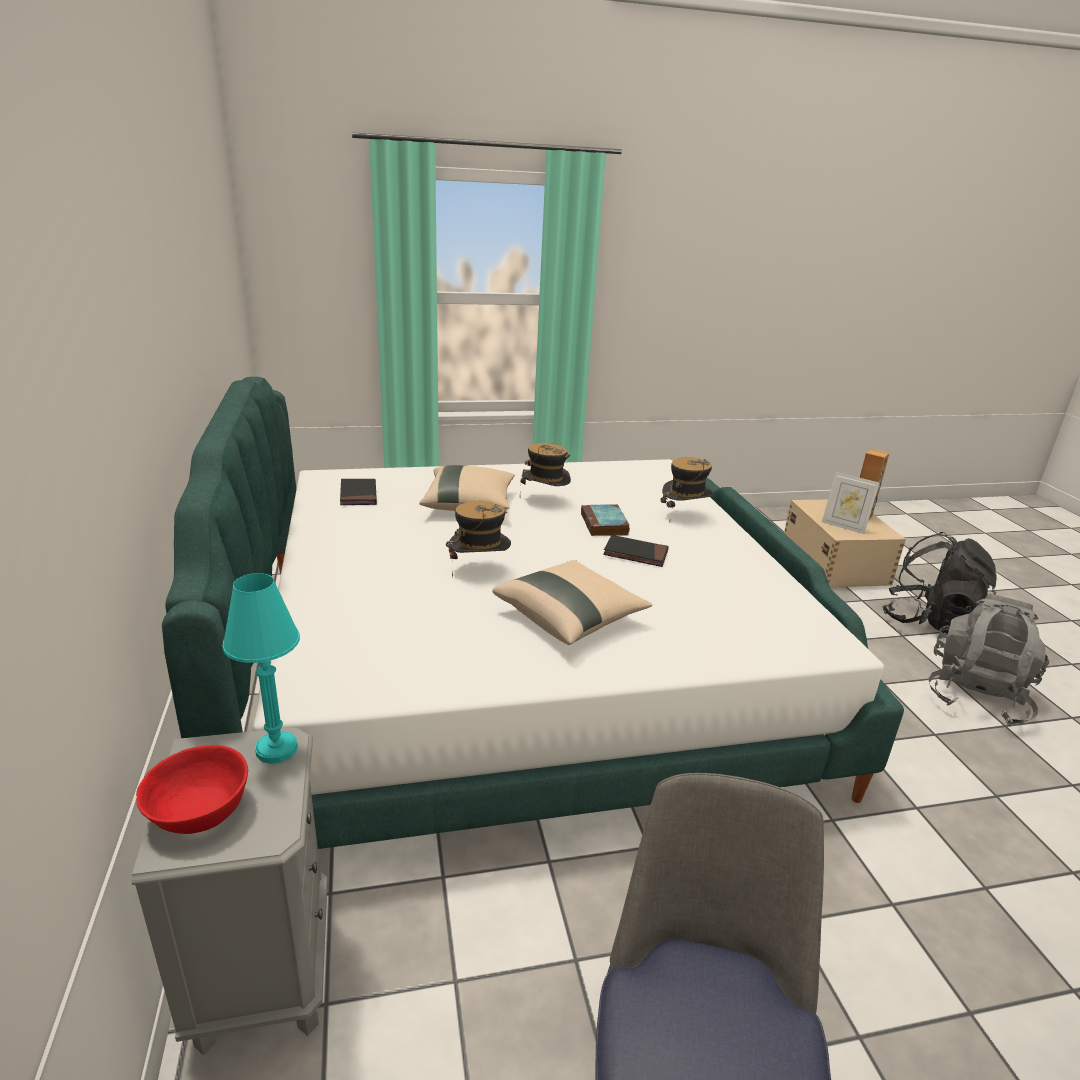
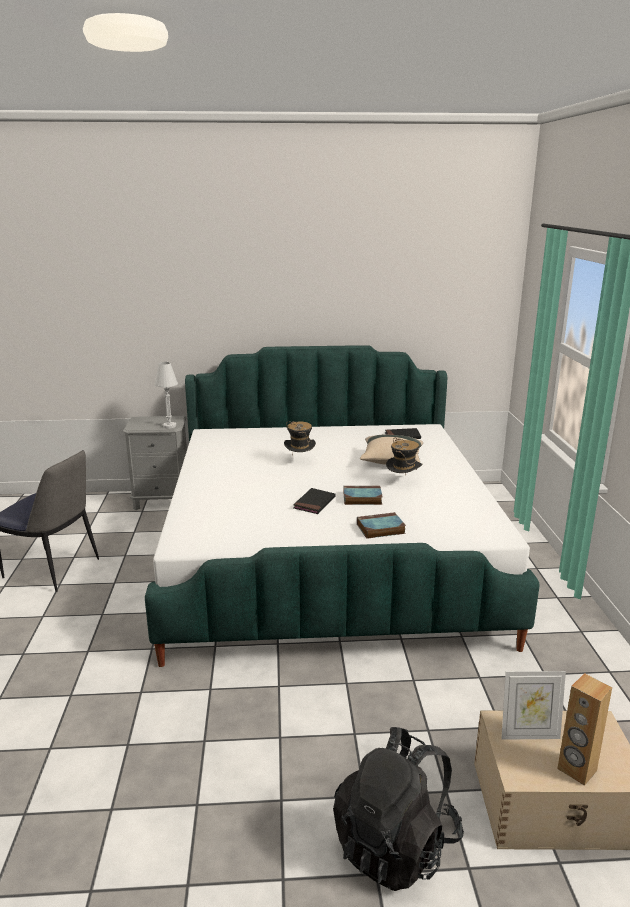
camera: 100 degrees right, 5 degrees down
red bowl [136,745,248,834] -> none
turquoise table lamp [222,573,300,764] -> white table lamp [154,362,178,428]
beige pillow [492,560,652,645] -> none
hat [661,457,713,524] -> book [357,512,406,539]
picture frame [822,472,880,534] -> picture frame turned 135 degrees counterclockwise [501,671,566,740]
grey backpack [928,594,1049,726] -> none

